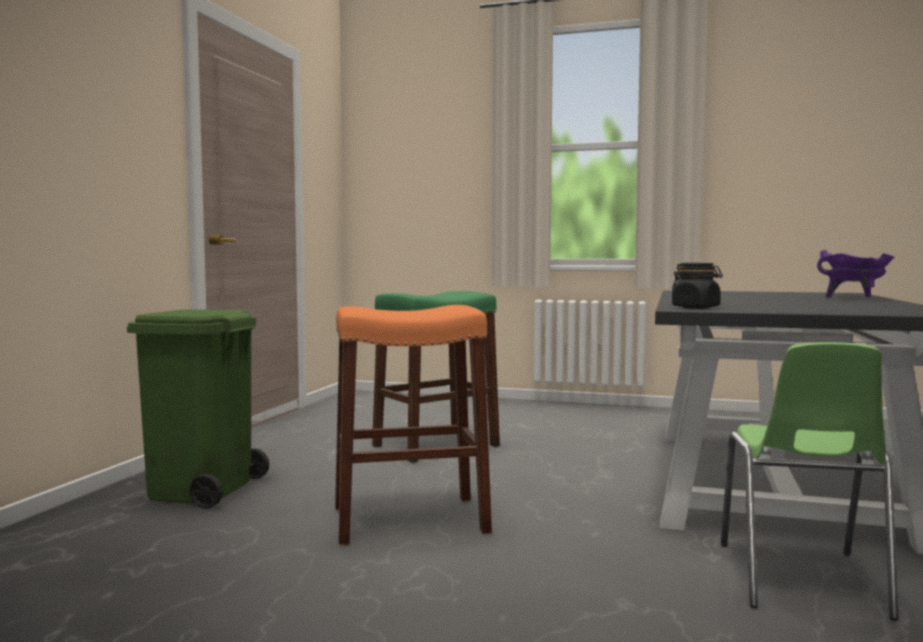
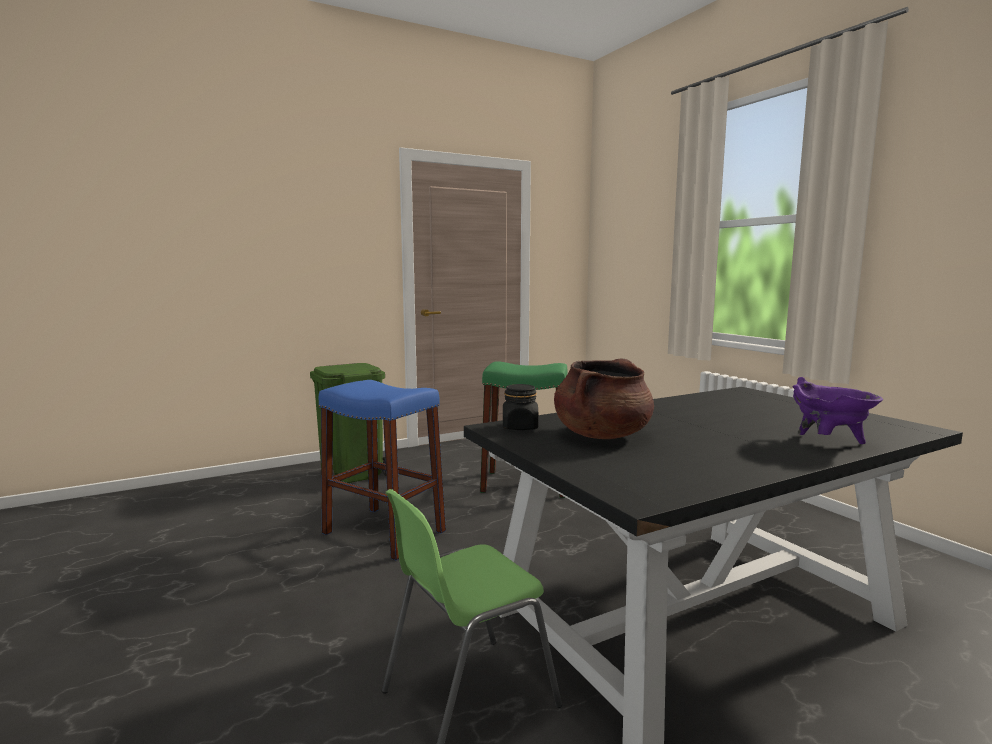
camera: 45 degrees right, 5 degrees up
orange stool [335,305,492,545] -> blue stool [319,380,446,560]
none -> brown cooking pot [554,358,654,439]

